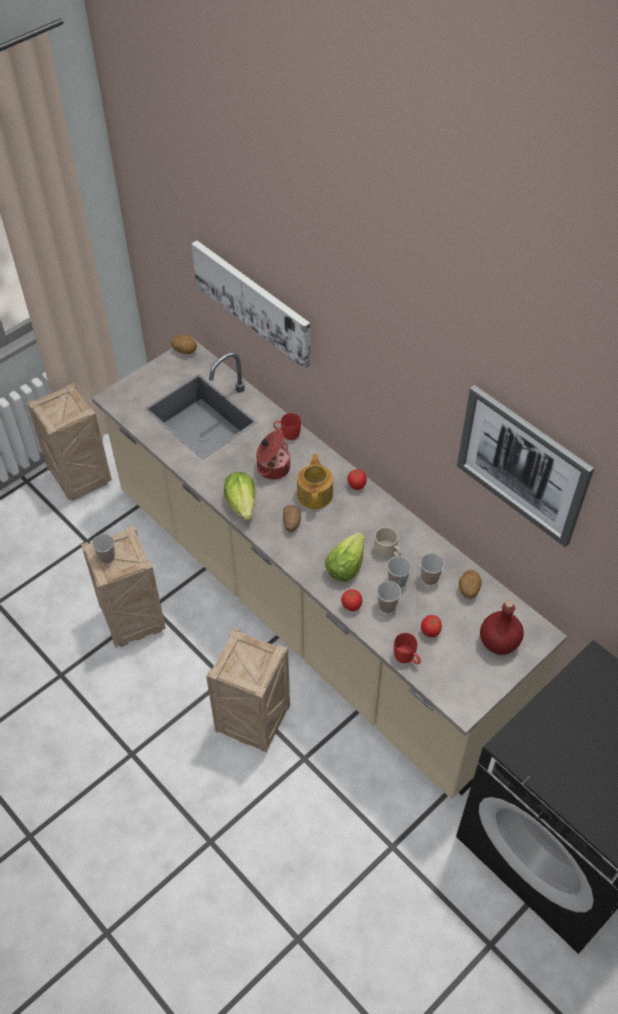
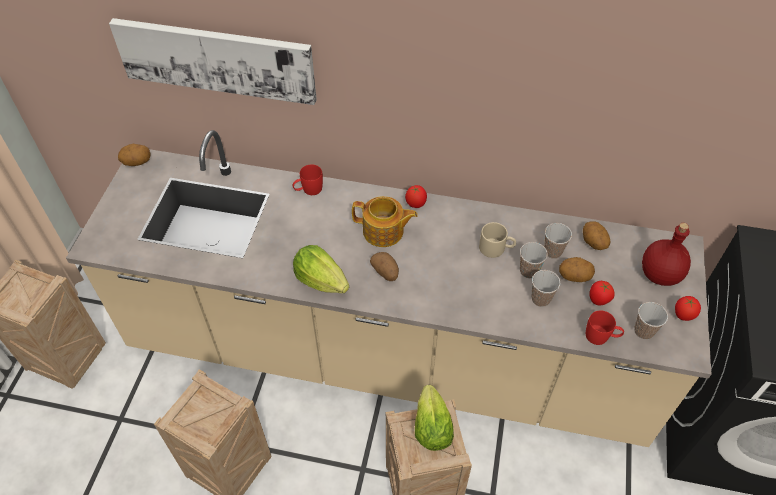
camera: 35 degrees left, 0 degrees up
cup [92,534,115,564] -> cup moved to [634,302,668,340]
cooking pot [256,430,291,480] -> none
teapot [297,454,333,509] -> teapot turned 135 degrees clockwise [352,196,418,247]
lettuce [325,532,365,582] -> lettuce moved to [415,385,454,451]
tomato [341,589,362,611] -> tomato moved to [675,296,701,321]
picture [457,385,594,547] -> none
none -> potato [559,257,595,282]

